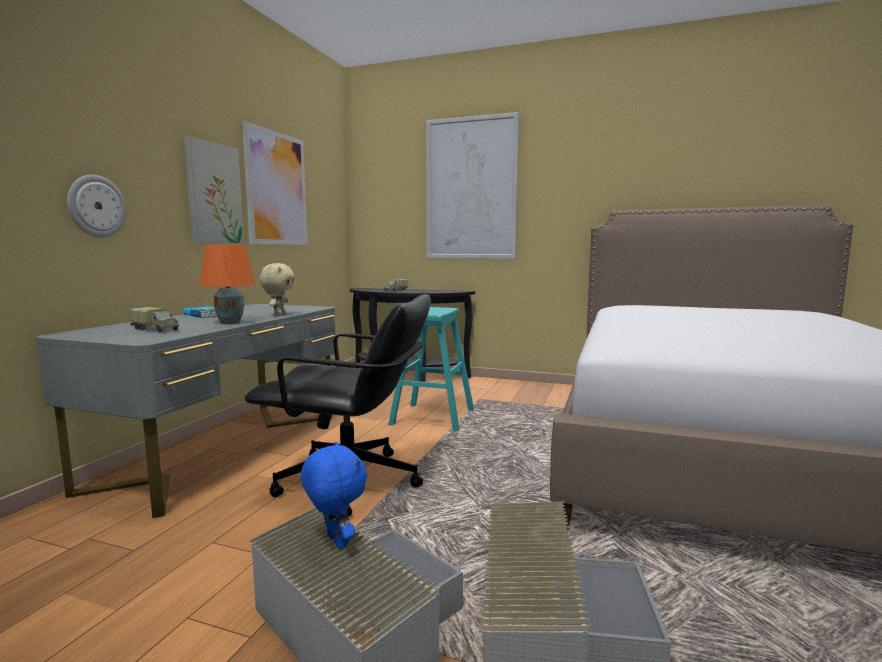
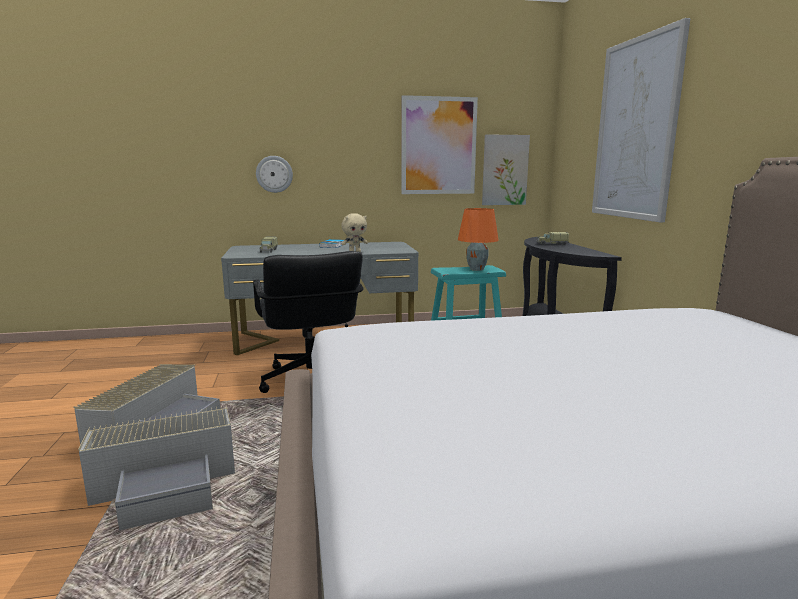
camera: 60 degrees right, 5 degrees up
picture [184,136,244,243] -> picture moved to [482,134,530,205]
orange table lamp [199,245,255,324] -> orange table lamp moved to [458,208,499,271]
blue plush toy [301,442,367,549] -> none

